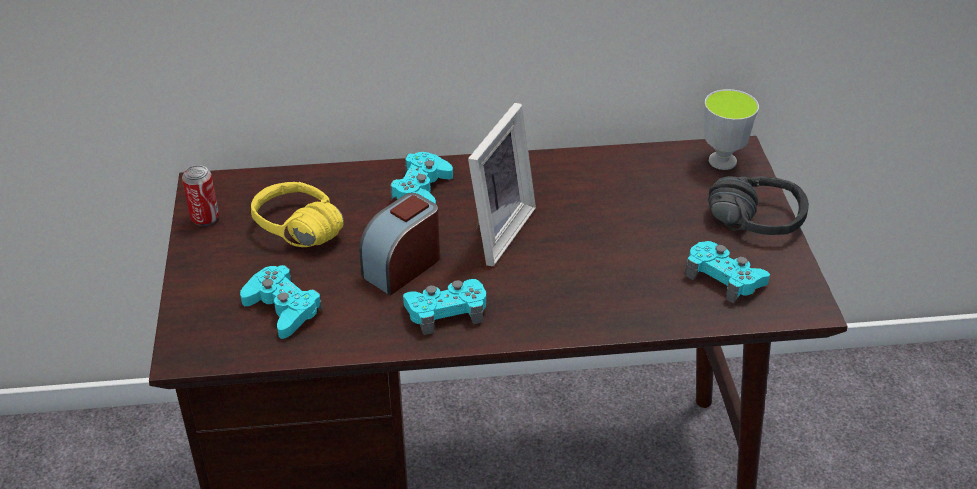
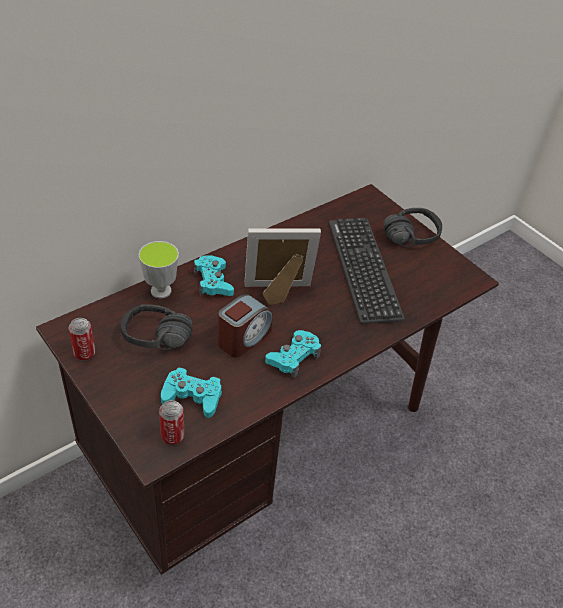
camera: 35 degrees left, 5 degrees up
yellow headphones [251,182,344,247] -> black headphones [121,304,193,351]
alarm clock [359,193,440,295] -> alarm clock turned 150 degrees counterclockwise [218,294,273,358]
picture frame [468,103,536,266] -> picture frame turned 90 degrees counterclockwise [244,228,321,305]
turquoise game controller [685,241,770,304] -> none
cup [704,89,759,170] -> cup moved to [139,241,179,298]
none -> can [159,400,184,445]
none -> keyboard [329,218,405,324]

